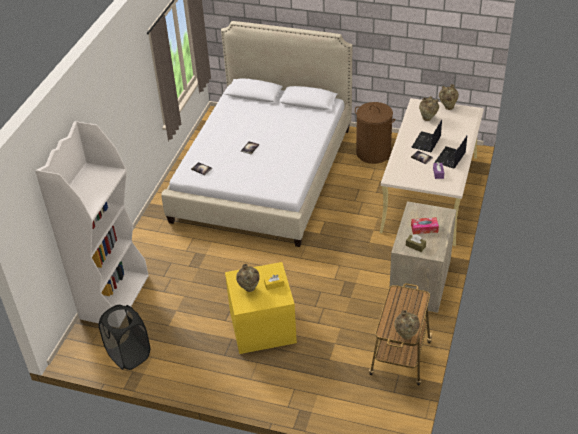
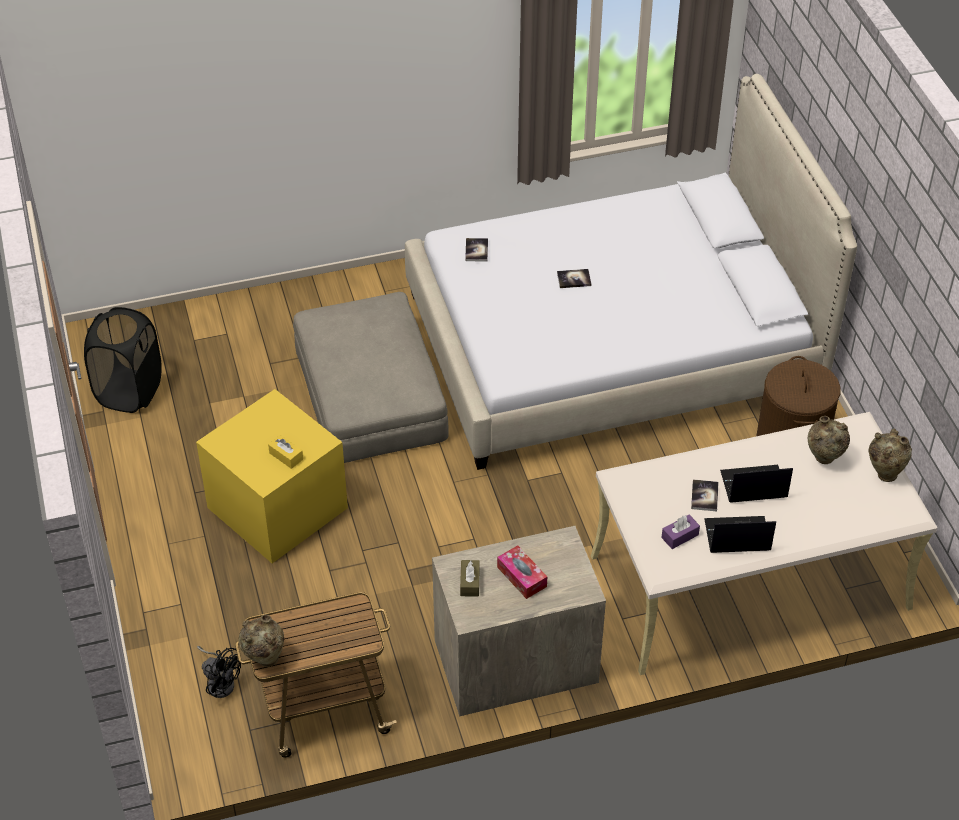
camera: 55 degrees right, 5 degrees up
white bookcase [35,121,149,323] -> none
beige vase [236,264,260,292] -> none
none -> black fan [197,646,241,698]
none -> beige ottoman [293,292,449,463]

